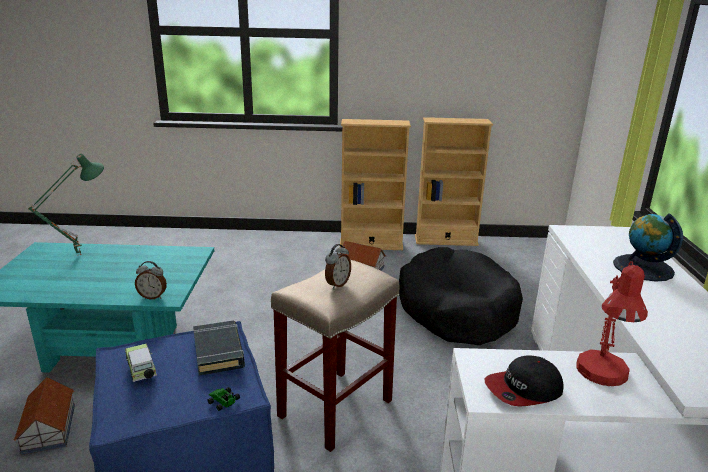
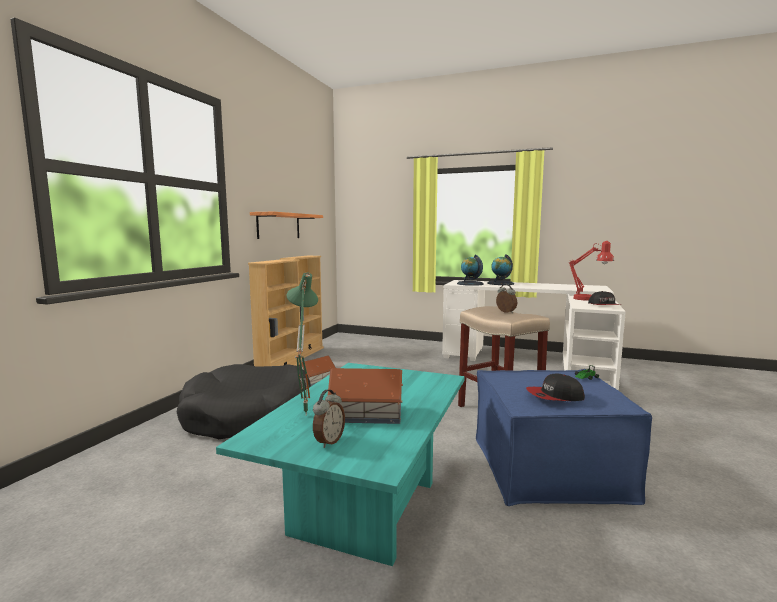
camera: 70 degrees left, 15 degrees down
toy house [14,377,75,455] -> toy house moved to [328,368,403,424]
toy car [125,344,157,382] -> cap [526,373,585,401]
alarm clock [135,261,167,299] -> alarm clock moved to [313,390,345,448]
black book [193,321,245,376] -> none
black dog bed [399,247,523,345] -> black dog bed moved to [177,364,311,439]
none -> shelf [250,212,323,239]
none -> globe [457,255,484,286]

